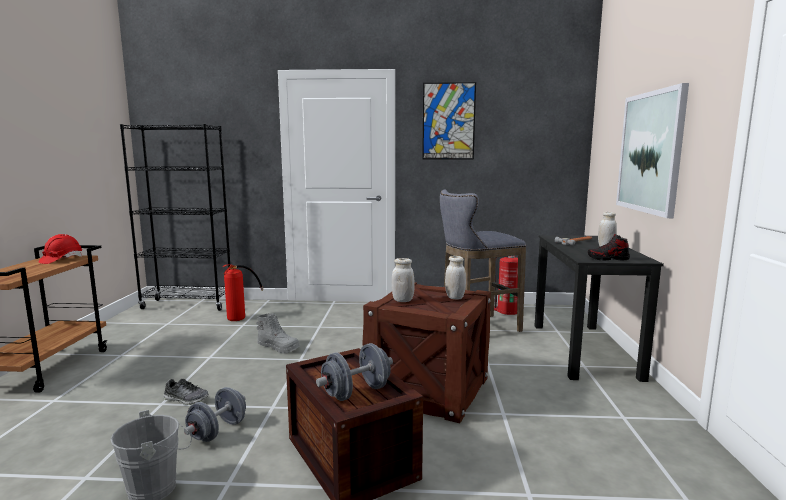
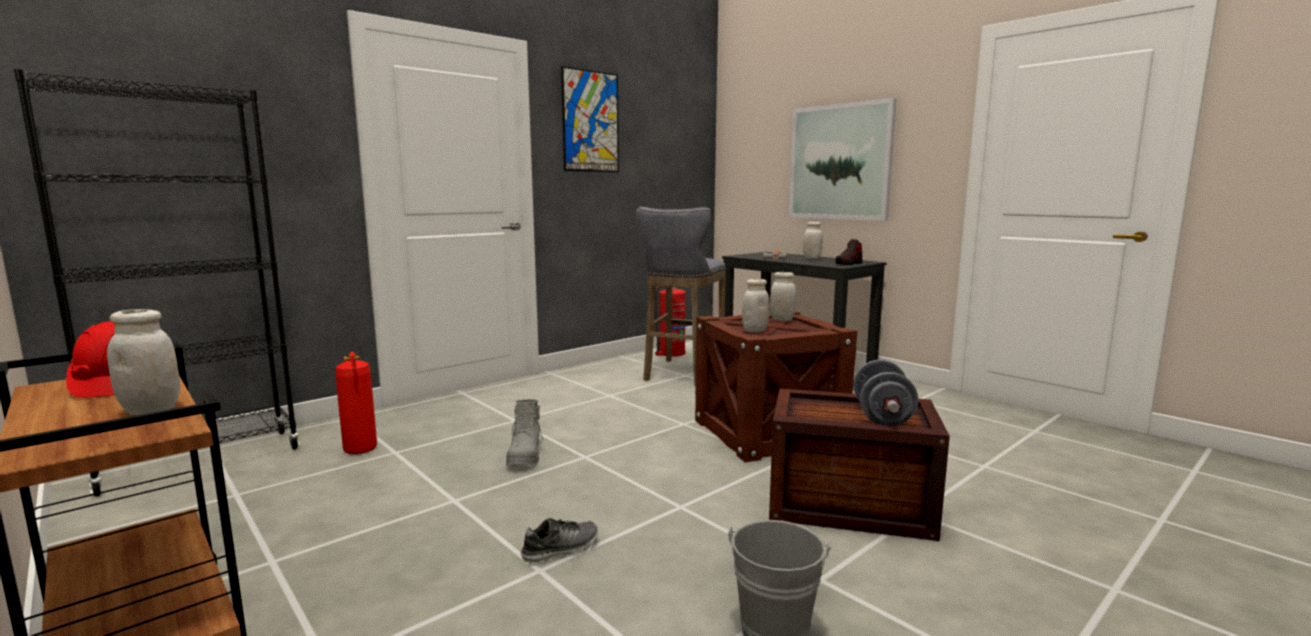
camera: 45 degrees left, 0 degrees up
grey dumbbell [184,387,246,442] -> none
grey boot [256,313,300,353] -> grey boot turned 105 degrees clockwise [506,399,543,466]
none -> white jar [107,309,180,415]

